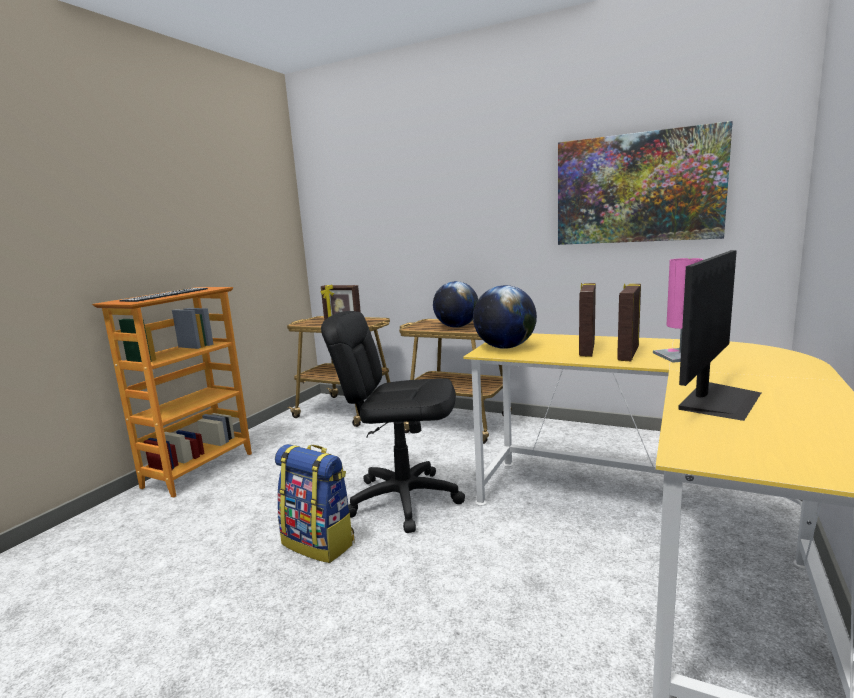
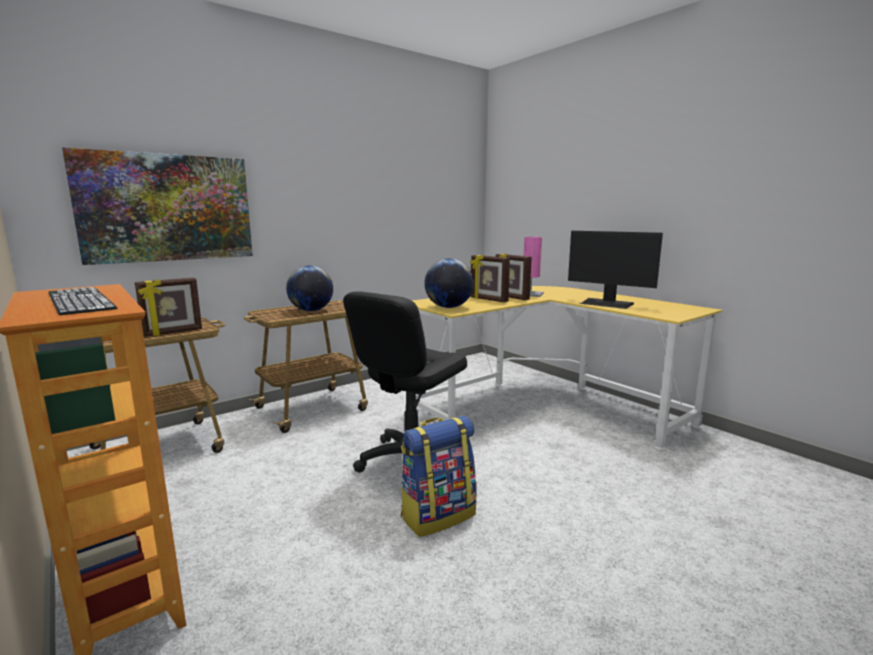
camera: 65 degrees left, 0 degrees up
picture [558,121,733,245] -> picture moved to [62,147,253,265]
monitor [678,250,761,421] -> monitor turned 150 degrees clockwise [568,231,663,309]

